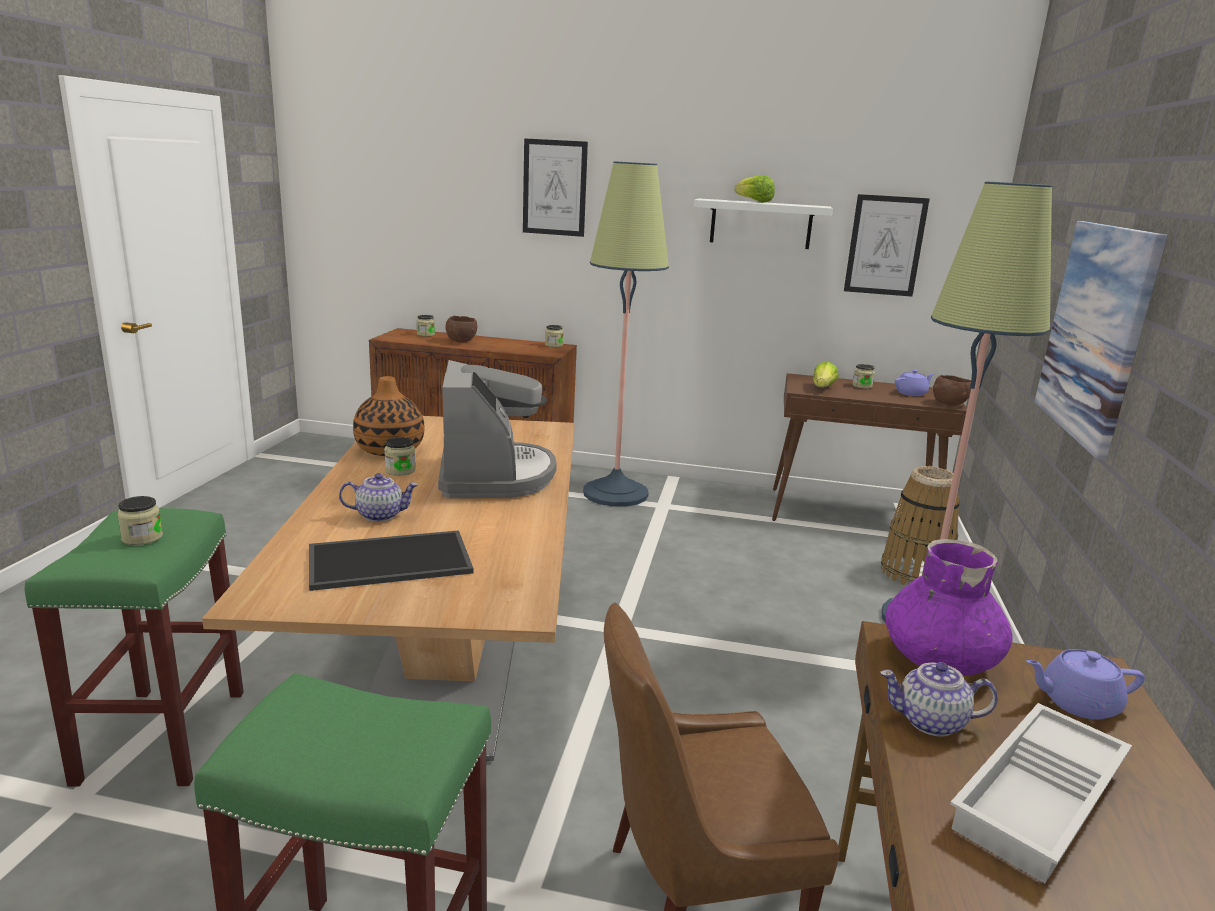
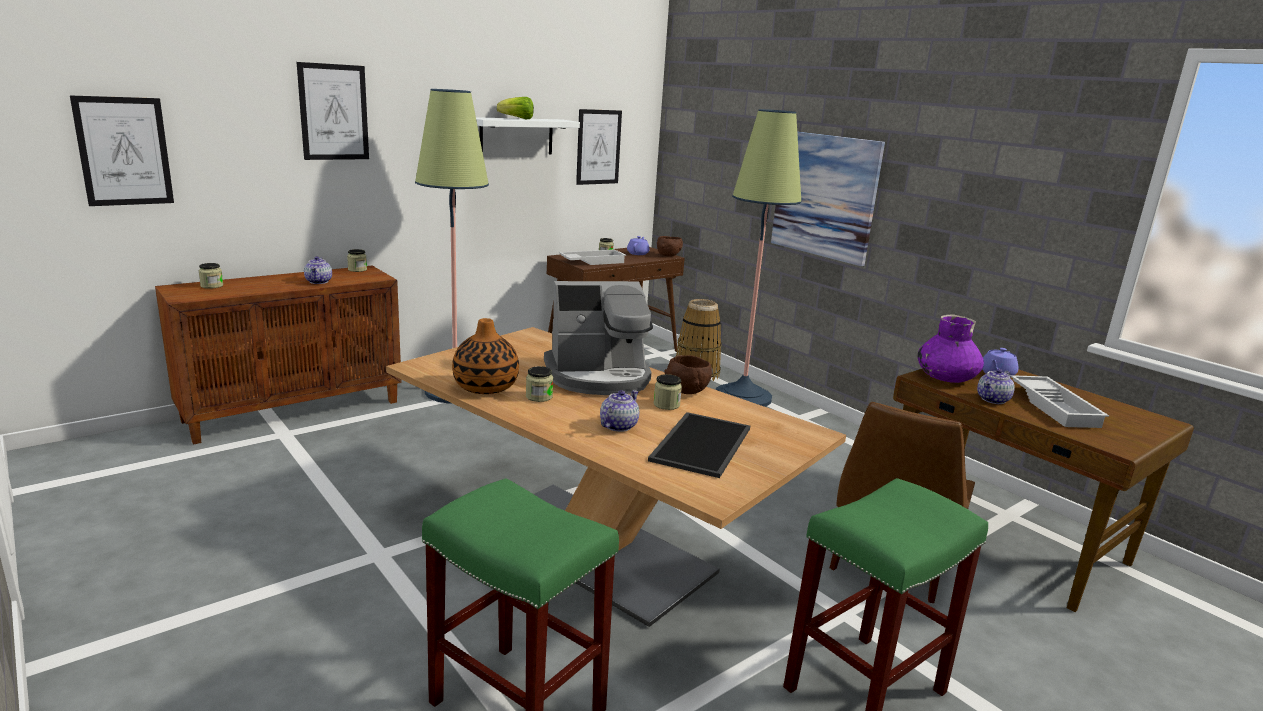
camera: 50 degrees left, 0 degrees up
jar [117,496,163,545] -> jar moved to [654,374,682,410]
coffee machine [438,360,557,498] -> coffee machine turned 135 degrees clockwise [544,281,653,395]
brown bowl [445,316,477,343] -> brown bowl moved to [665,355,712,394]
lettuce [813,361,839,387] -> white tray [559,249,626,265]
none -> picture [70,96,174,206]
none -> teapot [304,256,332,284]

